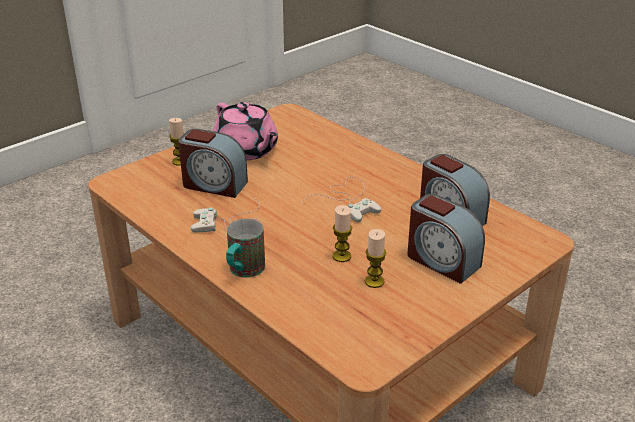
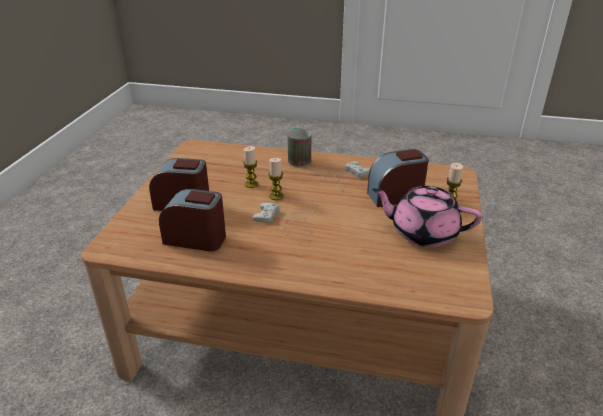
camera: 145 degrees right, 0 degrees up
candle [365,229,386,288] -> candle moved to [268,158,284,200]

